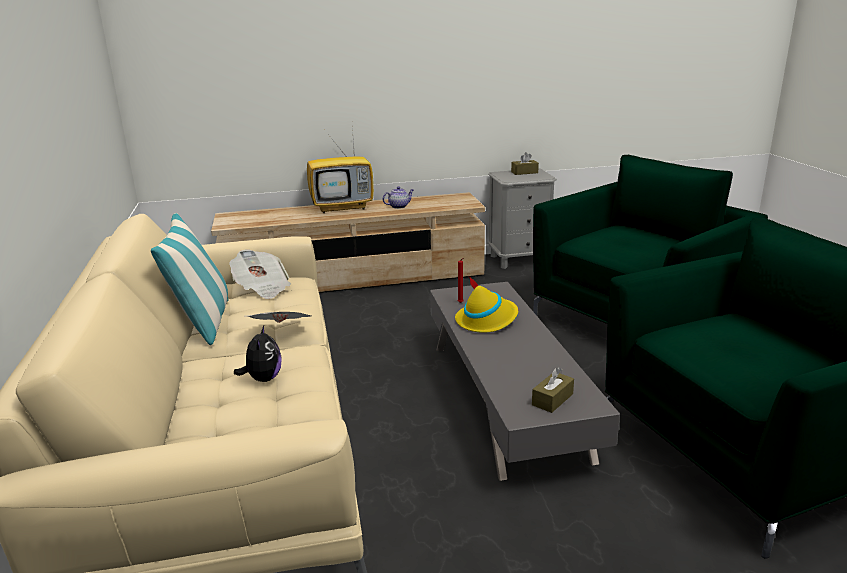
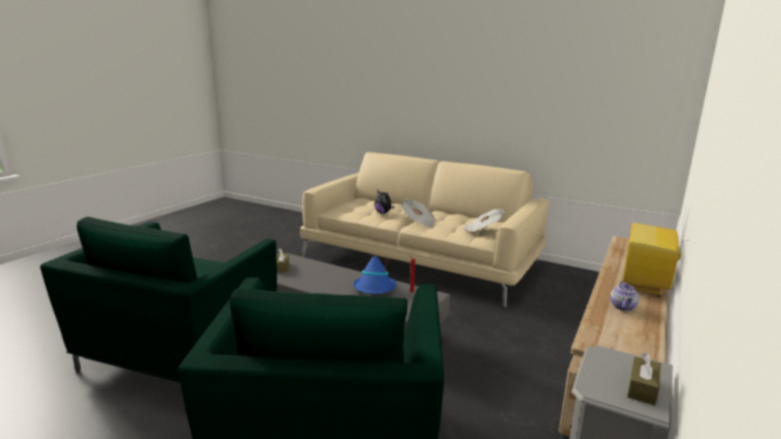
camera: 130 degrees right, 5 degrees down
pillow [151,213,228,345] -> none
yellow hat [455,276,518,333] -> blue hat [353,256,397,294]

